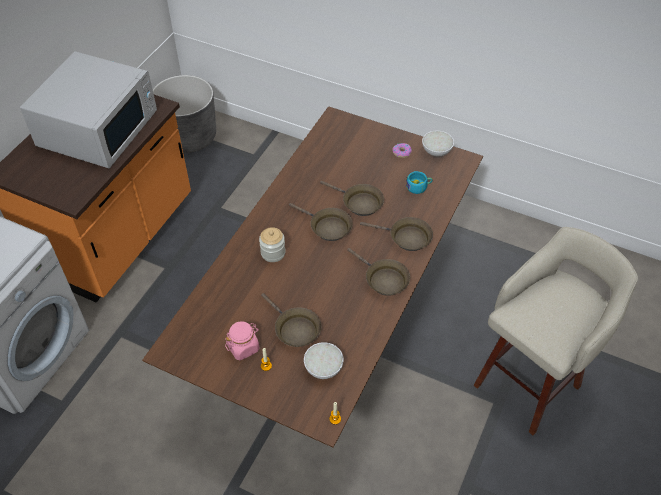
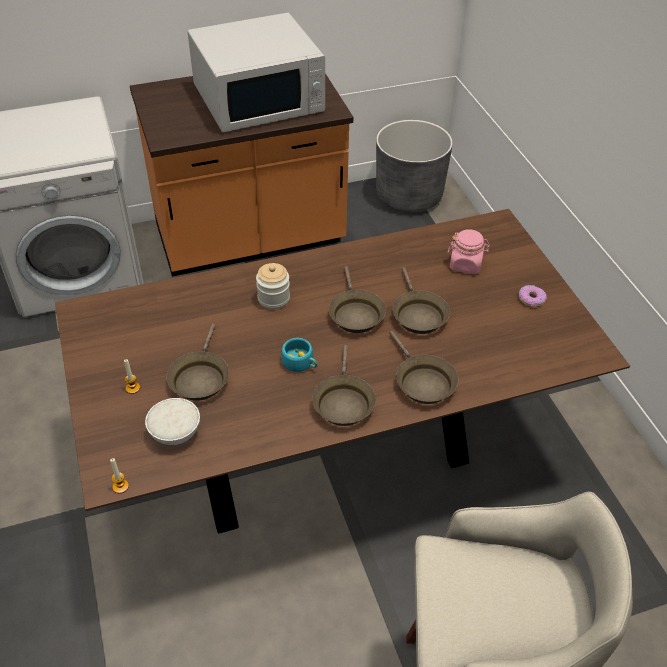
camera: 45 degrees right, 5 degrees down
pink jar [225,321,259,360] -> pink jar moved to [448,229,490,274]
turquoise cup [406,171,433,194] -> turquoise cup moved to [281,338,318,372]
white bowl [422,130,454,157] -> none

